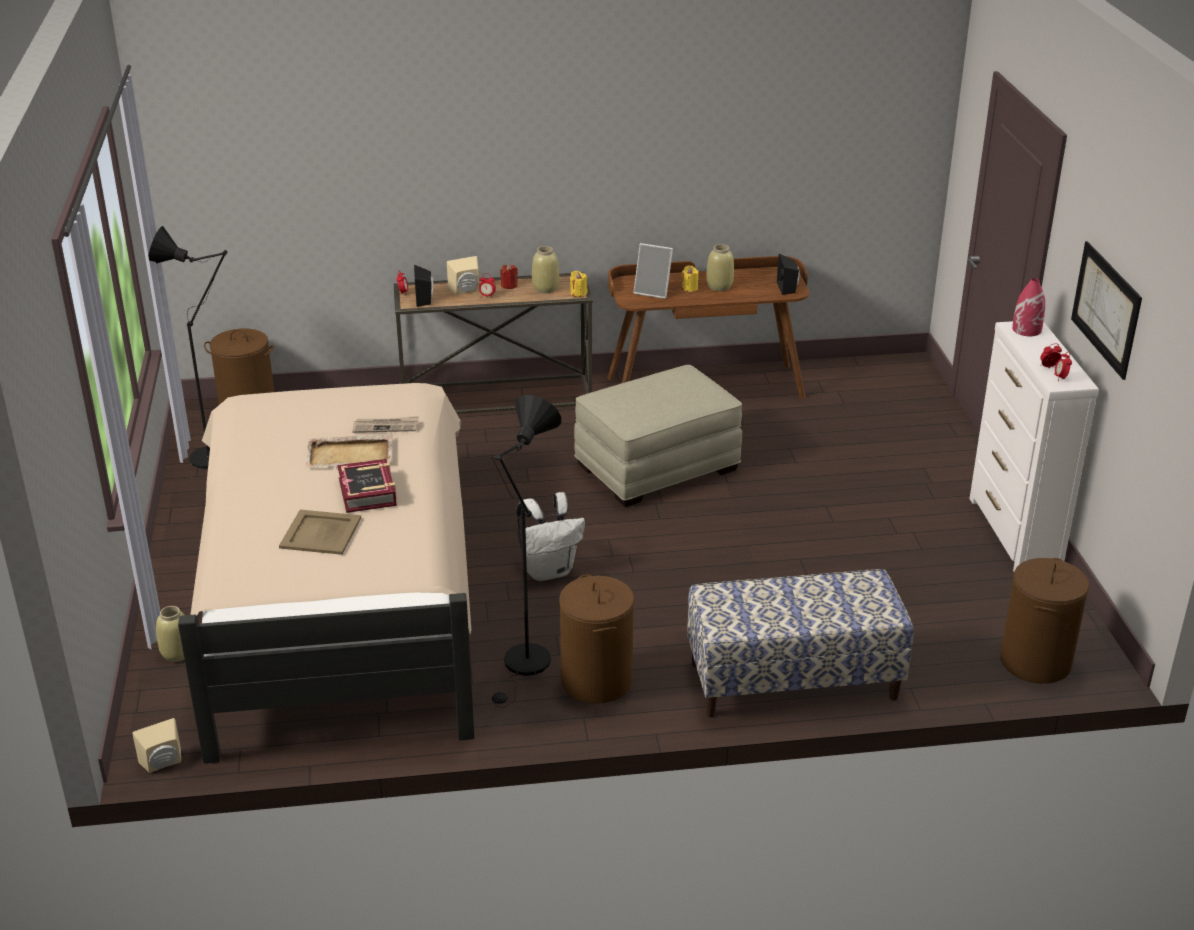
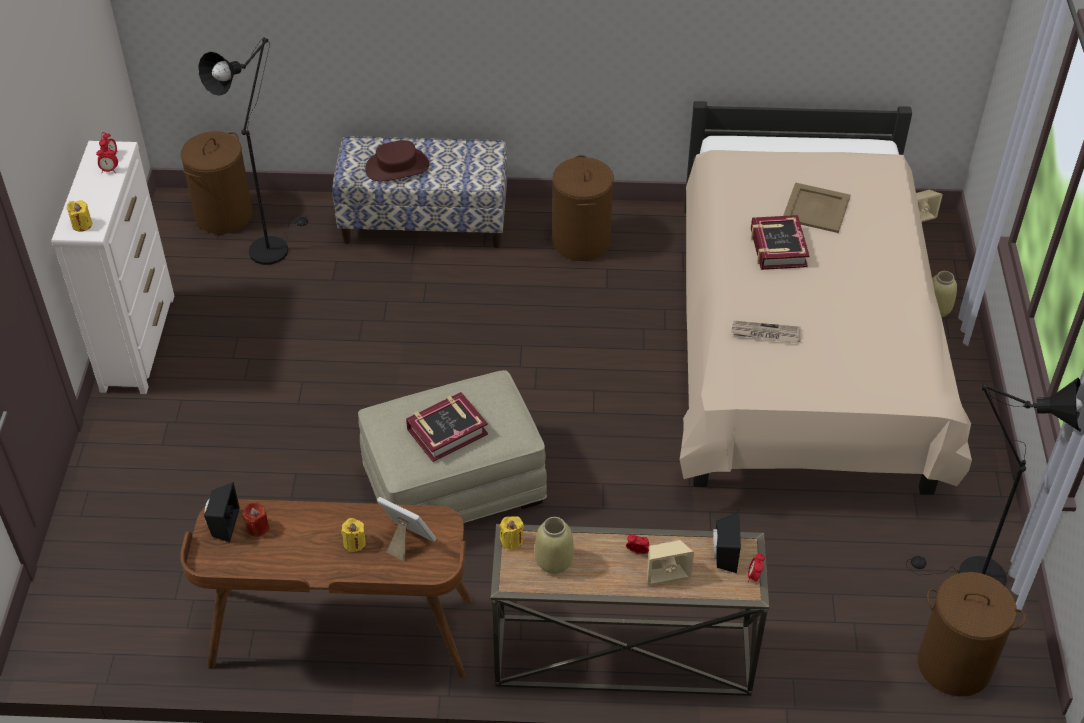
camera: 170 degrees left, 15 degrees up
beige tray [305,434,393,468] -> none
black floor lamp [492,395,561,708] -> black floor lamp moved to [198,38,308,265]
red candle [500,264,518,289] -> red candle moved to [242,501,270,537]
white backpack [516,492,585,581] -> none
beige vase [706,244,734,291] -> none
red vase [1012,278,1045,336] -> yellow candle [67,200,92,232]
picture [1071,241,1142,380] -> none
none -> brown hat [365,140,429,181]
none -> book [406,392,488,462]

